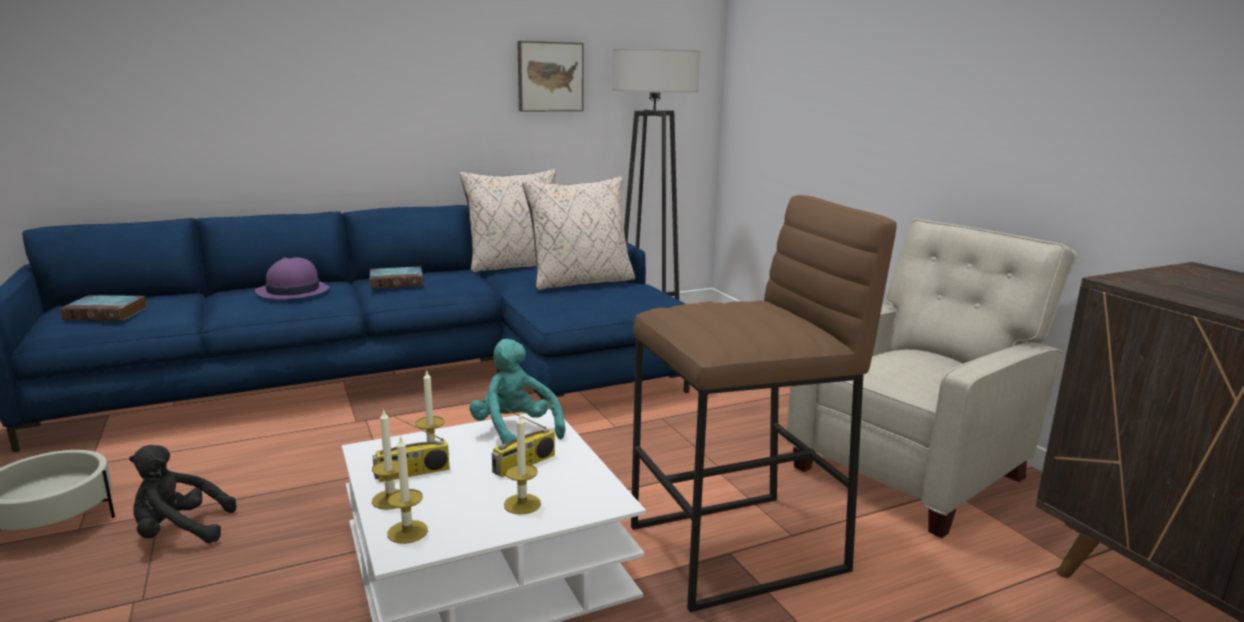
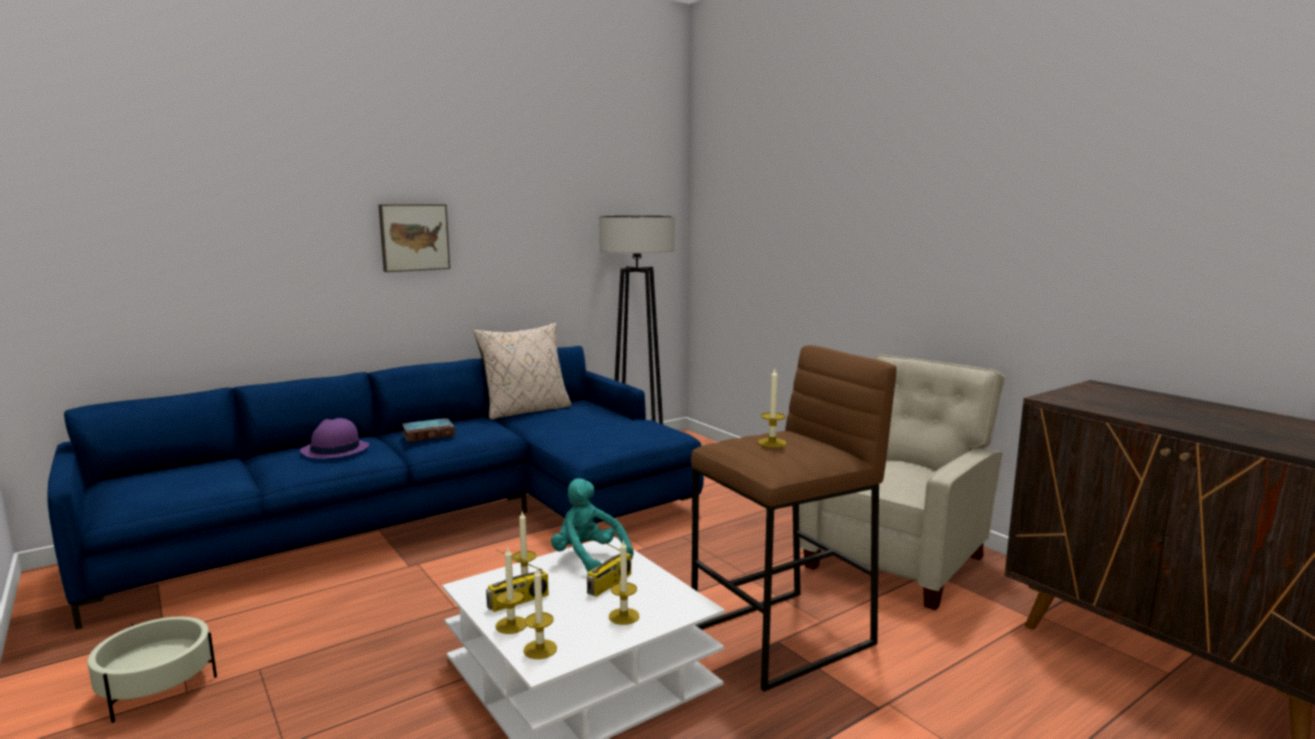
camera: 10 degrees left, 5 degrees down
book [60,295,148,321] -> none
black plush toy [129,445,237,543] -> none
picture [517,41,584,112] -> picture moved to [378,204,450,272]
beige pillow [522,177,635,291] -> none
none -> candle [758,369,787,447]

